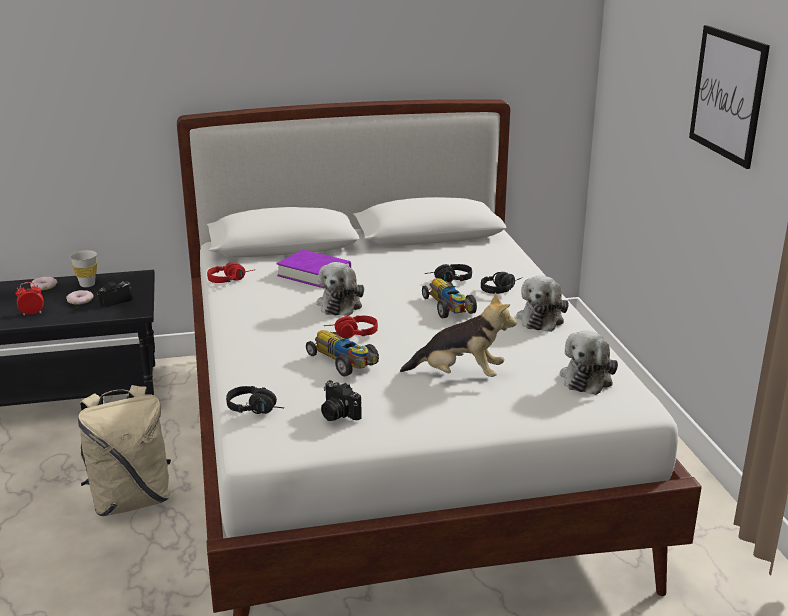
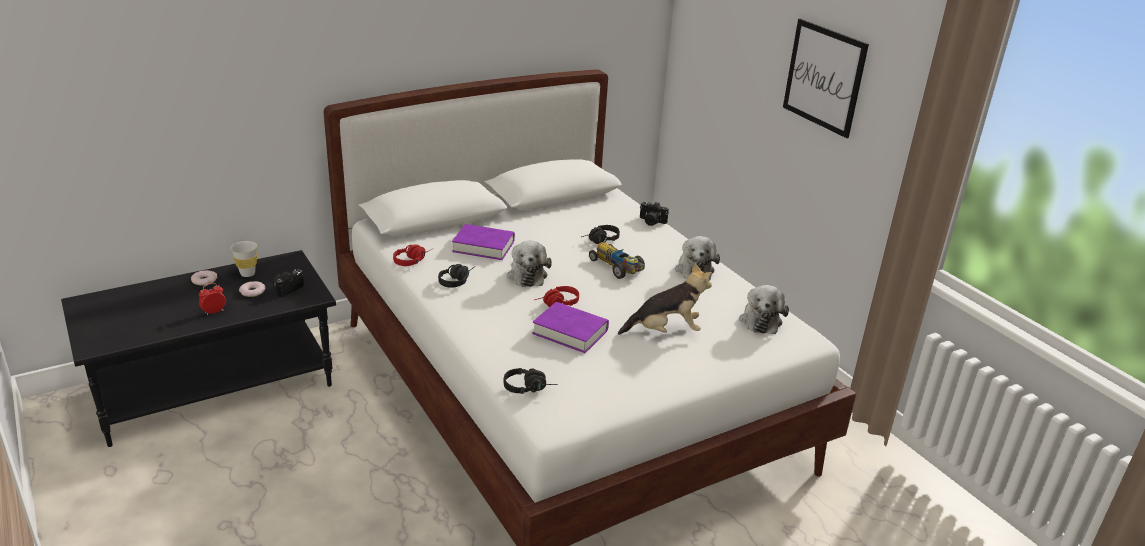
camera: 20 degrees left, 5 degrees up
beige backpack [78,385,171,516] -> none
toy car [306,330,379,377] -> purple book [532,302,609,353]
camera [321,380,362,421] -> camera moved to [640,202,669,226]
black headphones [481,272,523,294] -> black headphones moved to [438,264,475,288]

